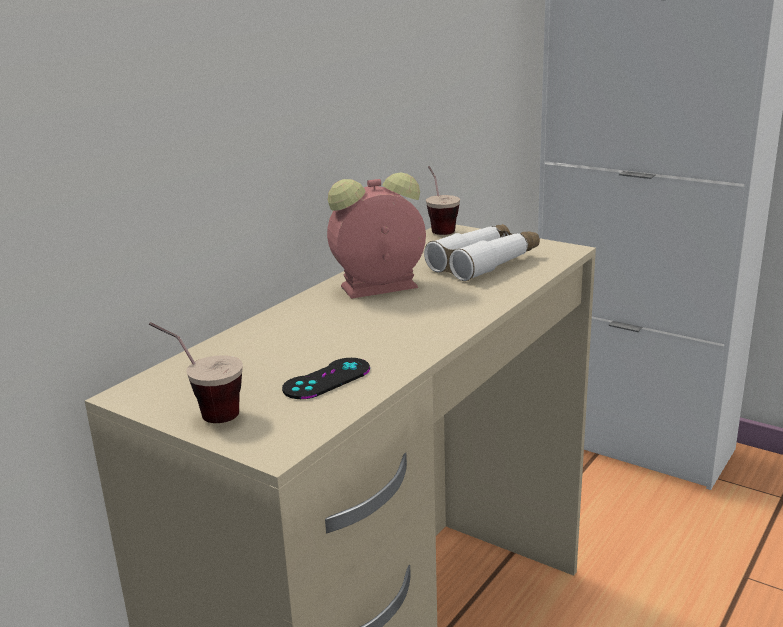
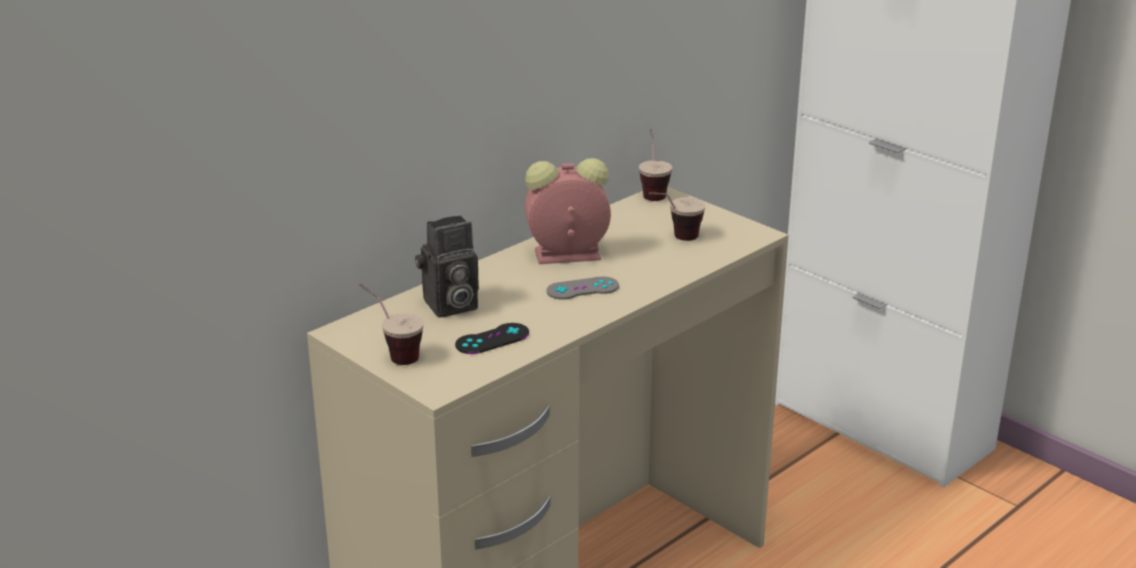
camera: 10 degrees right, 5 degrees up
white binoculars [424,224,540,281] -> cup [649,192,706,241]
none -> camera [415,215,479,318]
none -> grey game controller [546,276,619,300]

